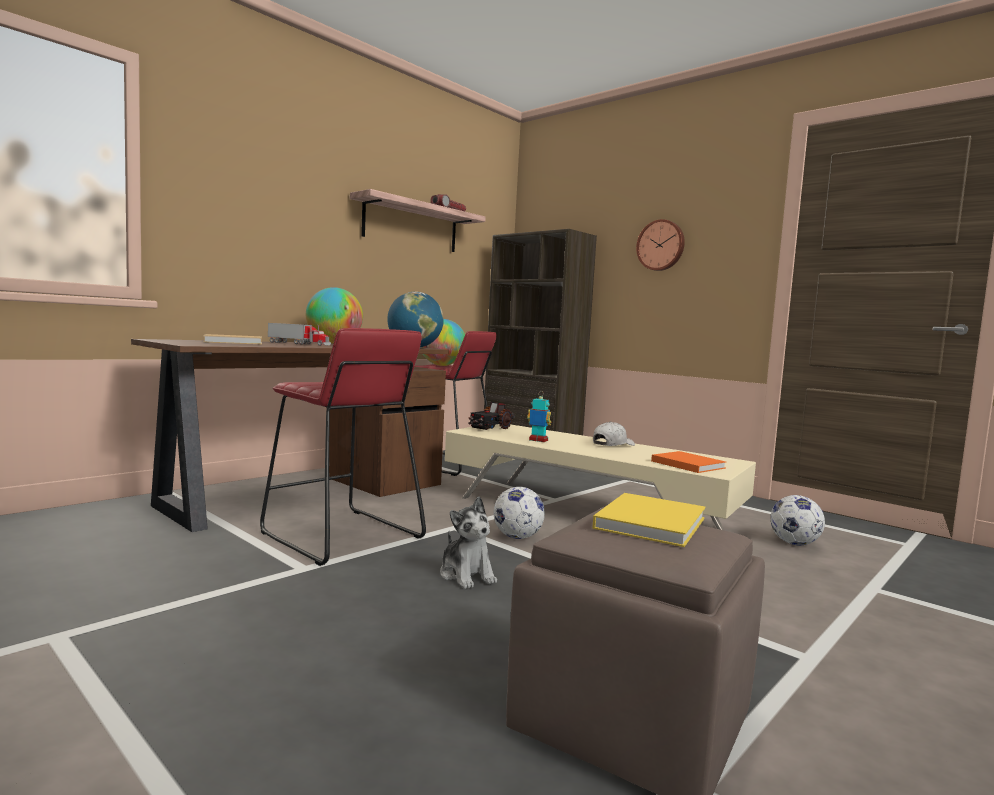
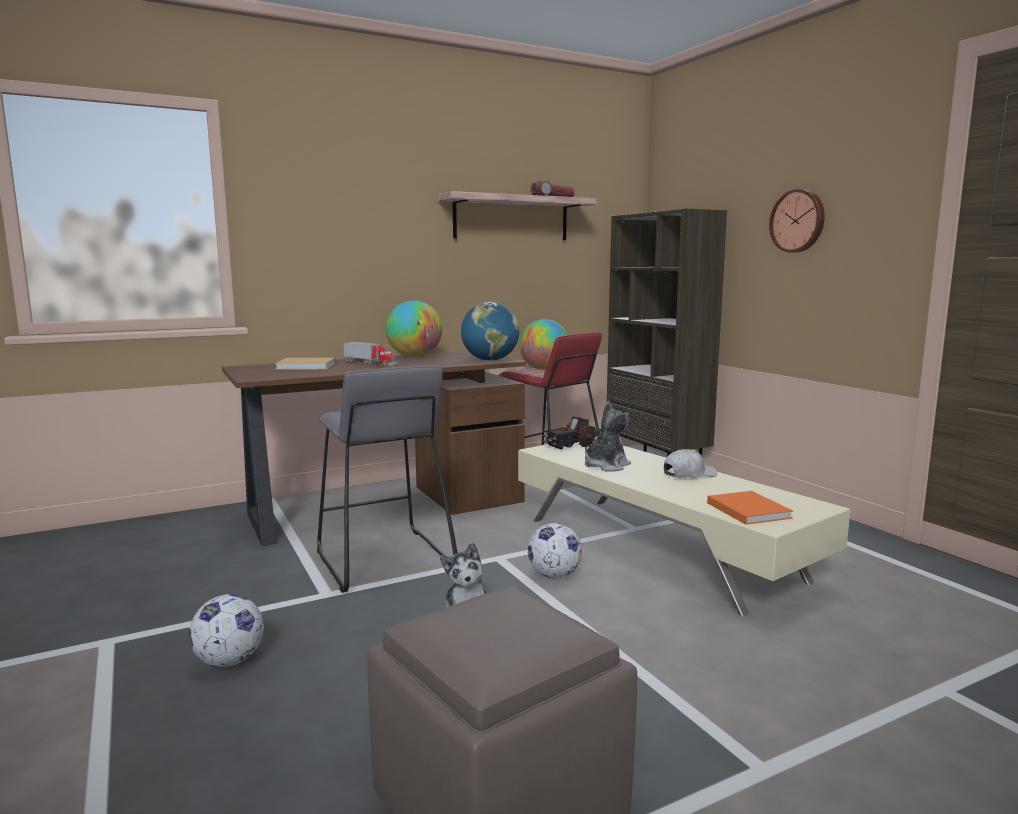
camera: 20 degrees right, 5 degrees up
red stool [260,328,426,566] -> grey stool [317,365,457,593]
toy robot [527,391,551,442] -> plush toy [585,401,631,472]
yellow book [592,493,706,547] -> none
football [770,495,825,545] -> football moved to [189,594,264,667]

